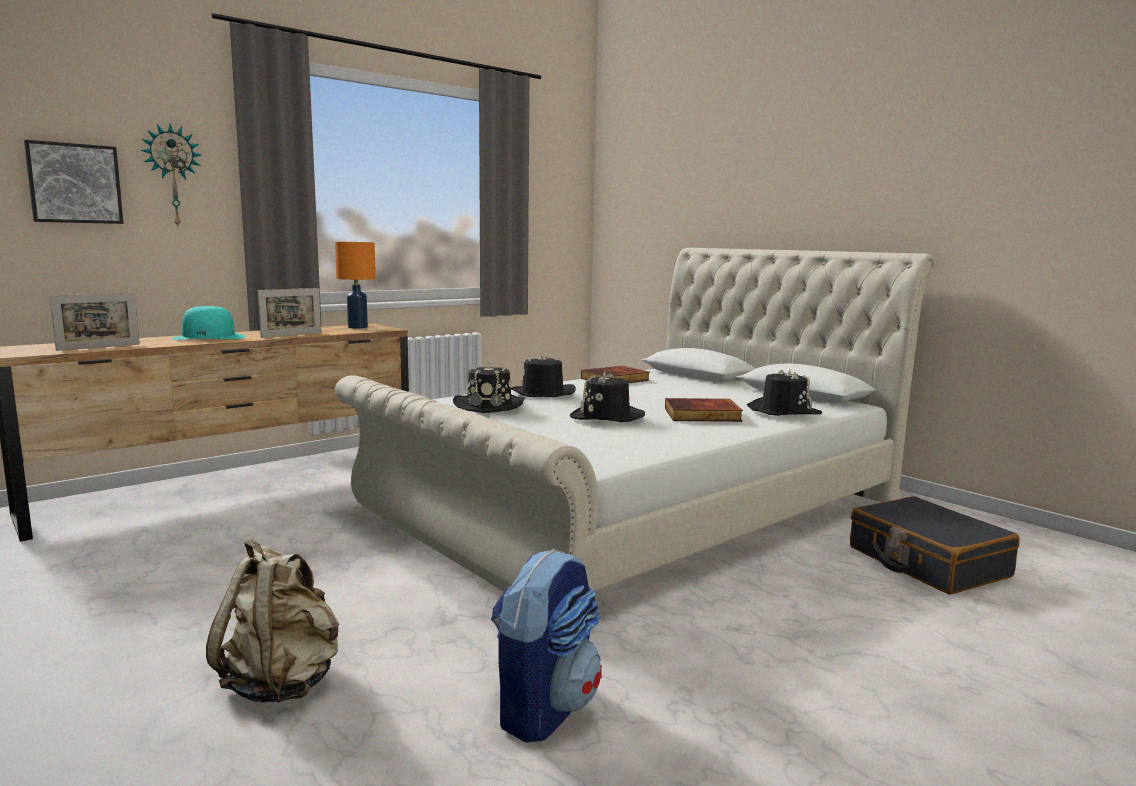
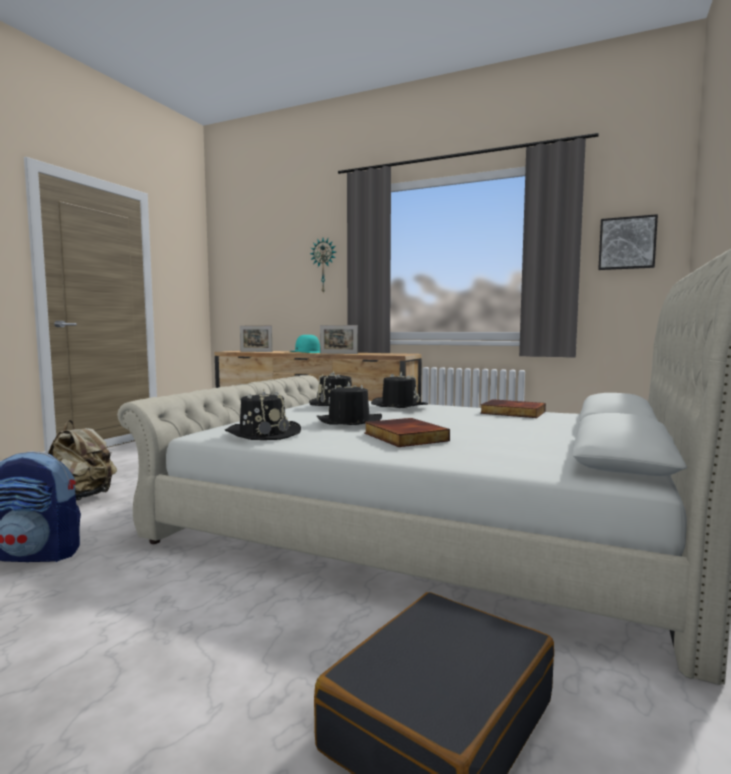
camera: 65 degrees right, 5 degrees down
picture [24,140,124,224] -> picture moved to [598,214,658,270]
orange table lamp [335,242,376,329] -> none
black hat [747,369,822,416] -> black hat moved to [225,389,301,440]

